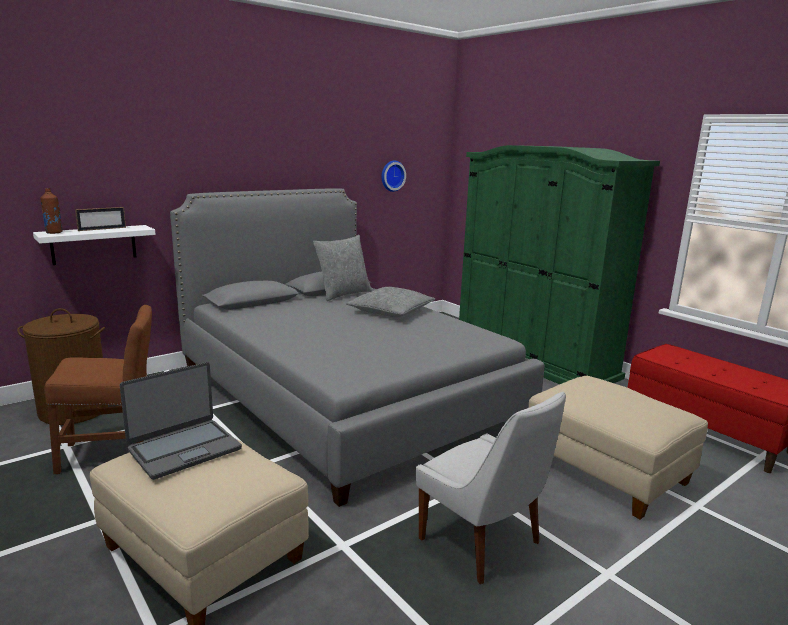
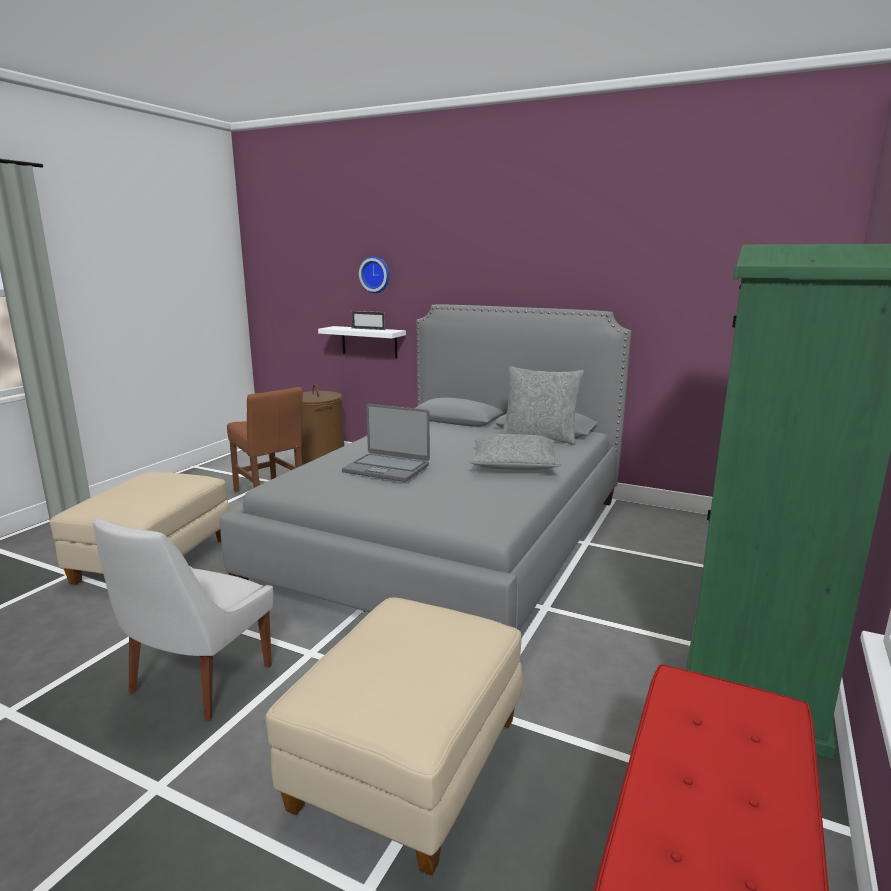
camera: 65 degrees right, 0 degrees up
brown bottle [40,188,62,234] -> none
laptop [120,362,242,480] -> laptop moved to [342,404,430,482]
wall clock [381,160,406,192] -> wall clock moved to [359,256,390,293]

